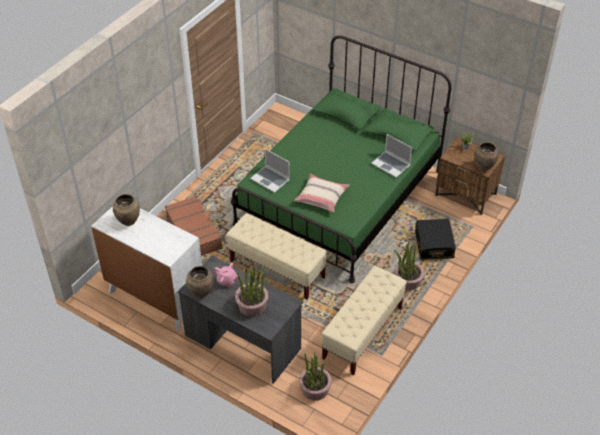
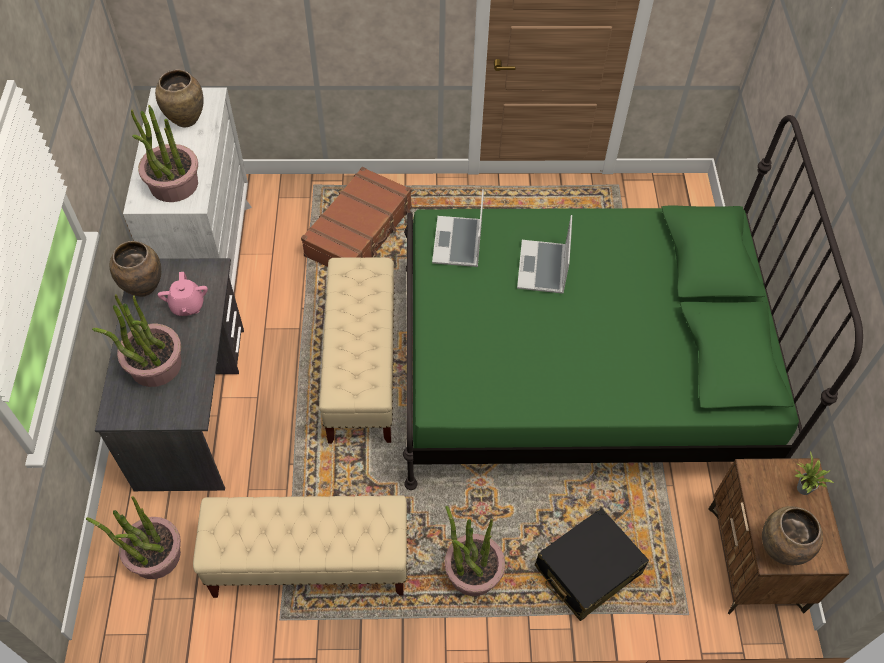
camera: 55 degrees right, 10 degrees up
beige pillow [294,174,349,212] -> none
laptop [371,134,412,178] -> laptop moved to [517,215,572,294]
none -> potted plant [131,105,198,202]

